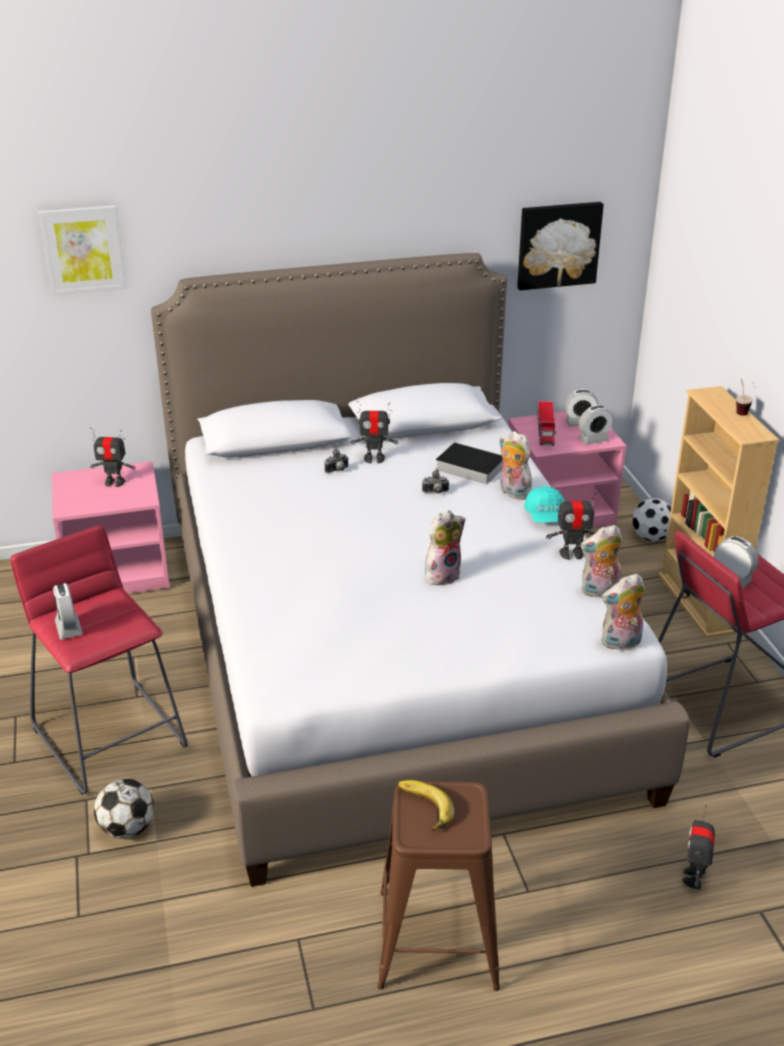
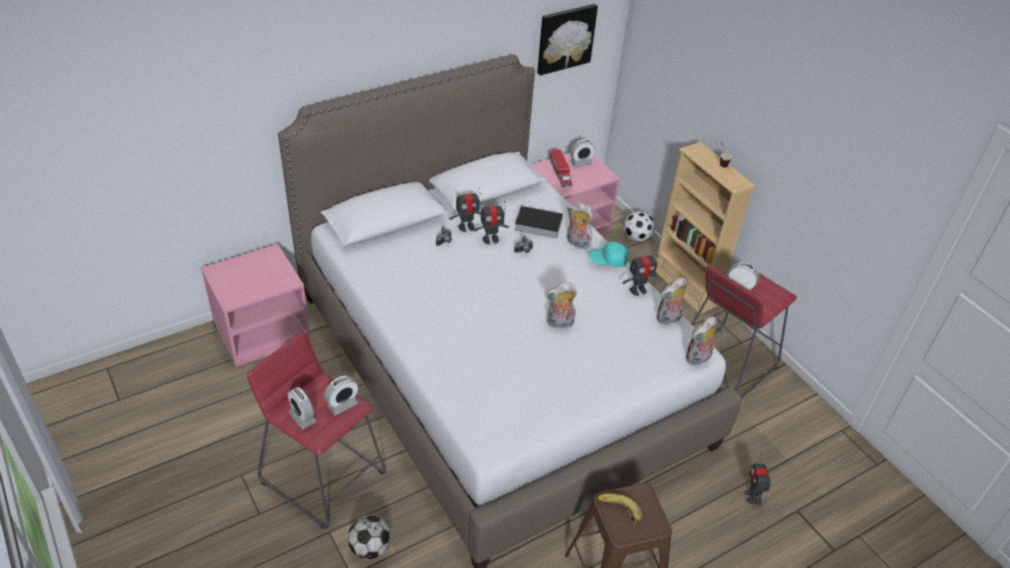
camera: 20 degrees left, 10 degrees up
picture [38,205,127,296] -> none
toy robot [90,428,136,487] -> toy robot moved to [473,201,509,245]
plush toy [425,510,465,585] -> plush toy turned 135 degrees counterclockwise [546,282,577,328]
turquoise cap [524,486,565,523] -> turquoise cap turned 105 degrees clockwise [589,241,628,267]
alarm clock [579,405,613,445] -> alarm clock moved to [324,375,358,415]

